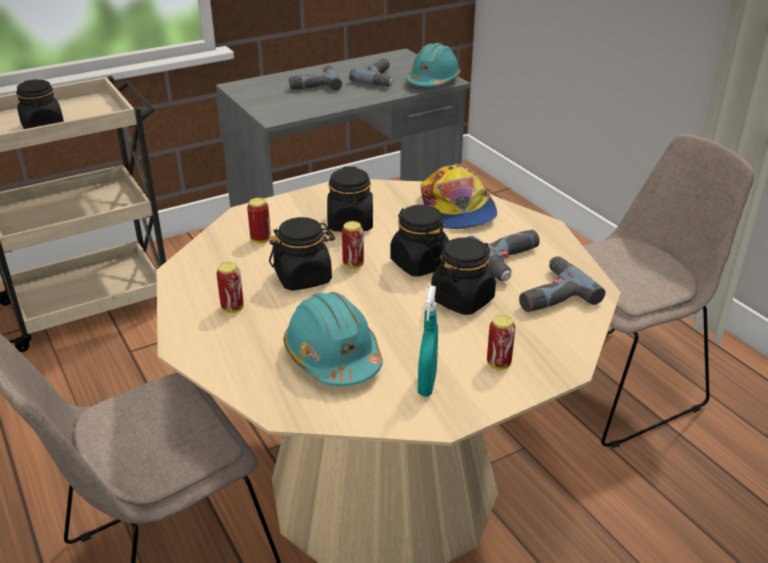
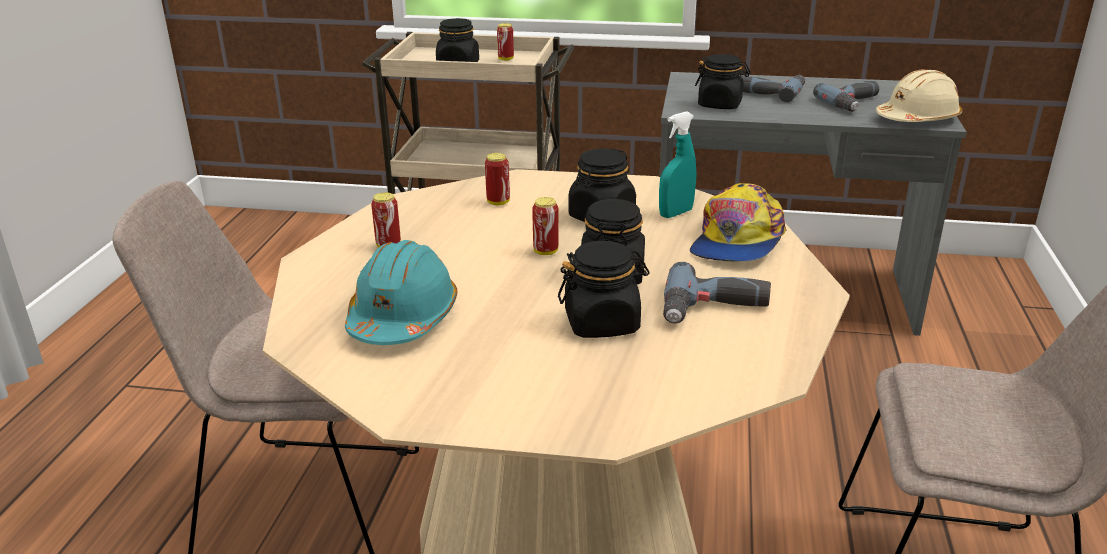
camera: 40 degrees right, 5 degrees down
black jar [269,217,335,290] -> black jar moved to [695,54,750,109]
turquoise hard hat [406,43,461,87] -> beige hard hat [876,70,962,122]
turquoise spray bottle [418,286,438,396] -> turquoise spray bottle moved to [659,111,696,218]
can [487,315,515,370] -> can moved to [497,23,514,61]
power drill [519,256,606,312] -> none

